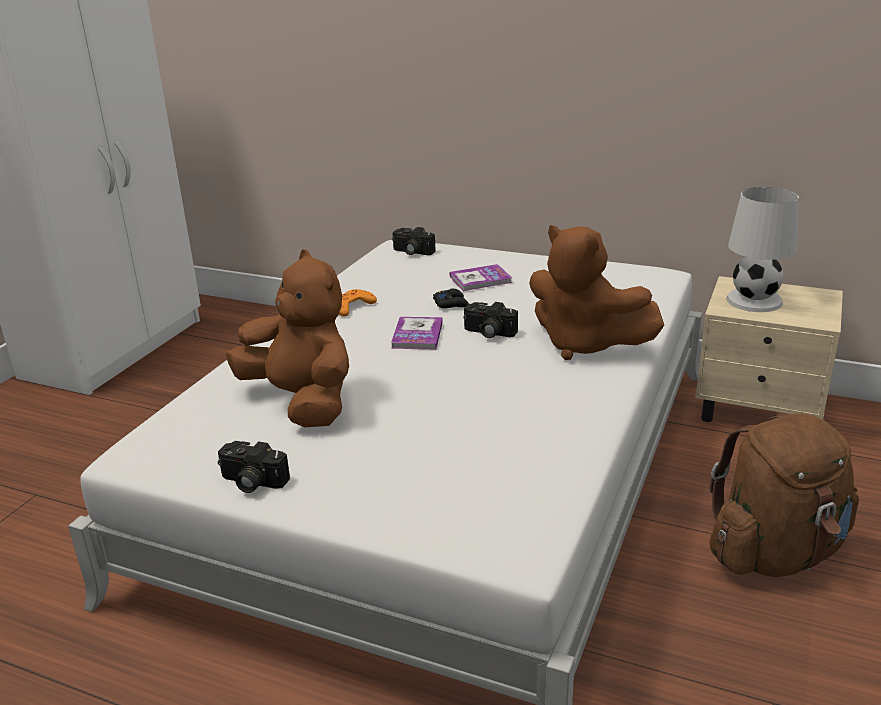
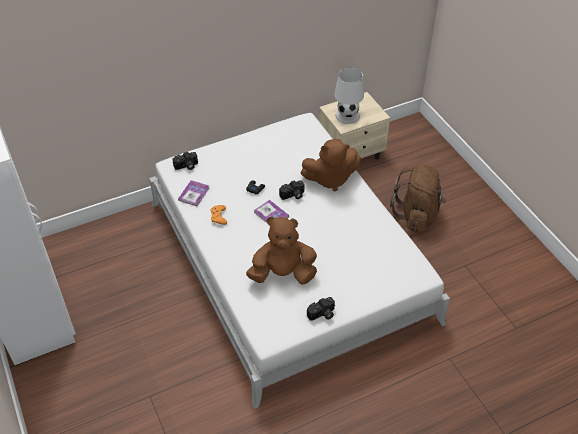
camera: 50 degrees left, 20 degrees up
book [450,264,512,291] -> book moved to [178,180,209,206]

